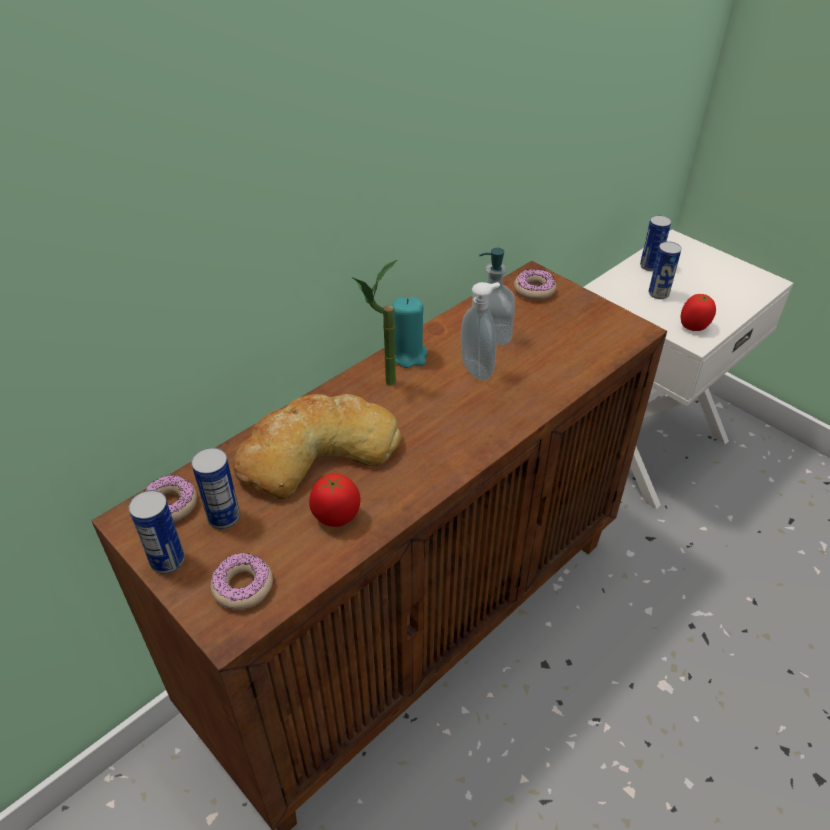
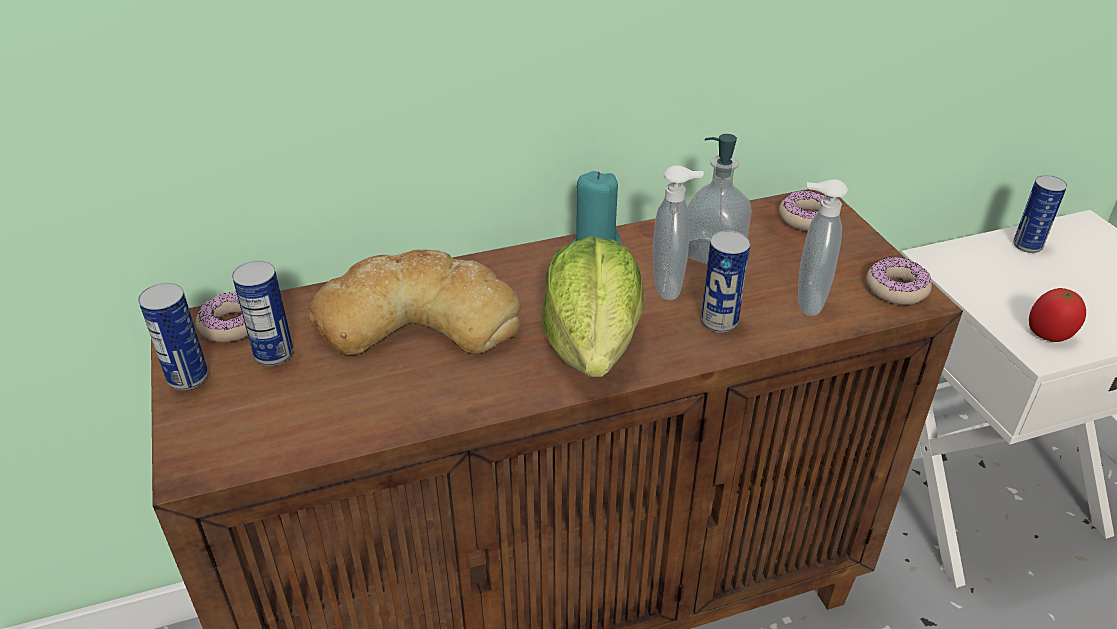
camera: 25 degrees right, 5 degrees down
donut [211,553,273,610] -> donut moved to [866,257,932,305]
tomato [309,473,360,527] -> none
potted plant [352,260,397,385] -> none
can [649,241,682,299] -> can moved to [701,230,751,333]
none -> lettuce [542,236,643,377]
none -> soap dispenser [798,179,848,316]

